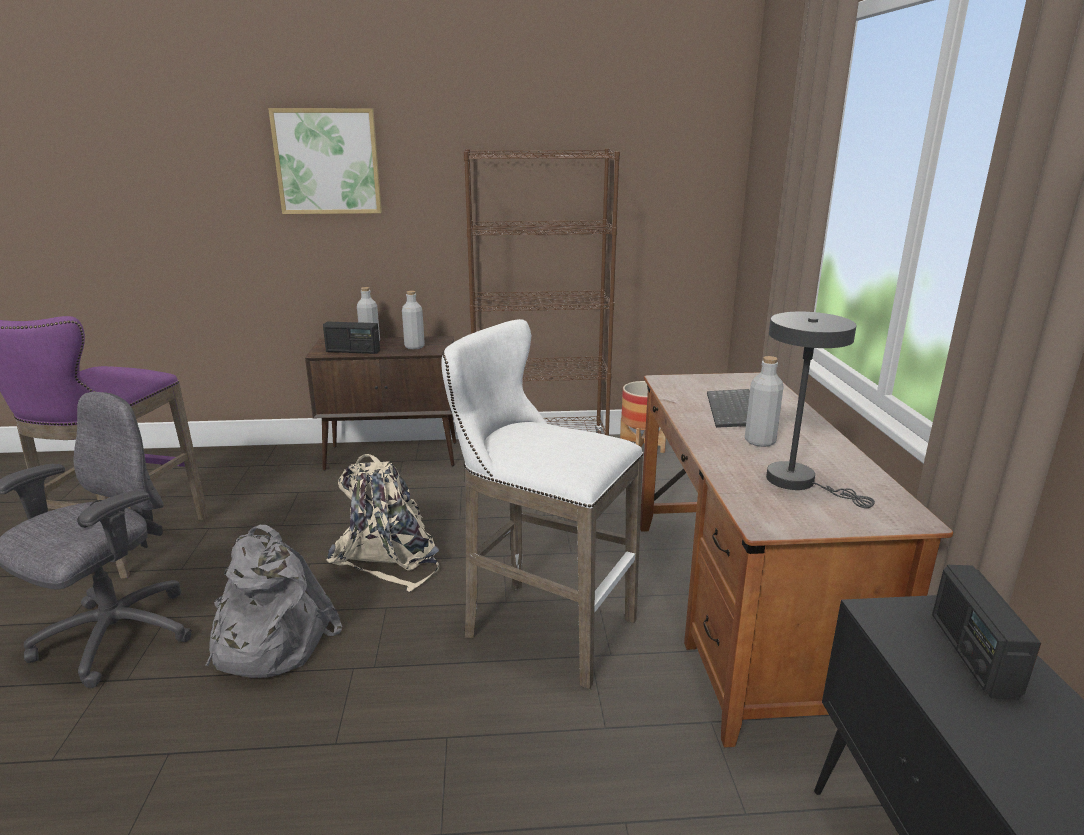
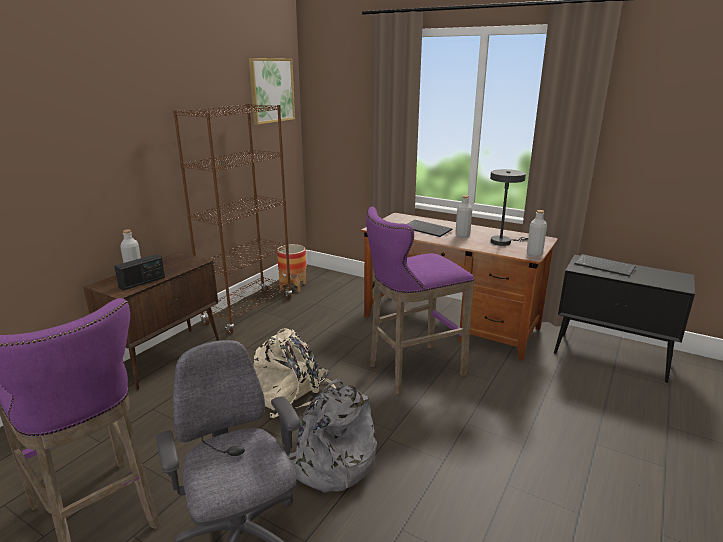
camera: 55 degrees left, 0 degrees up
picture [268,108,382,214] -> picture moved to [249,58,295,125]
grey bottle [402,291,425,349] -> grey bottle moved to [527,210,547,257]
white stool [441,319,643,689] -> purple stool [366,207,474,395]
radio [932,565,1041,699] -> keyboard [574,254,636,276]

